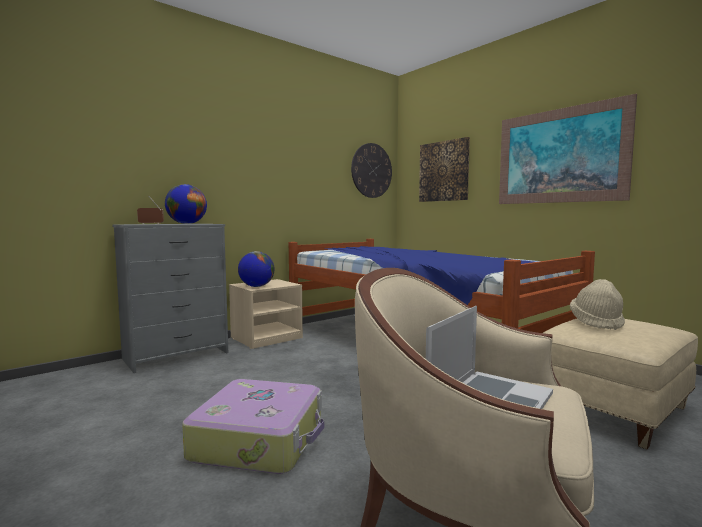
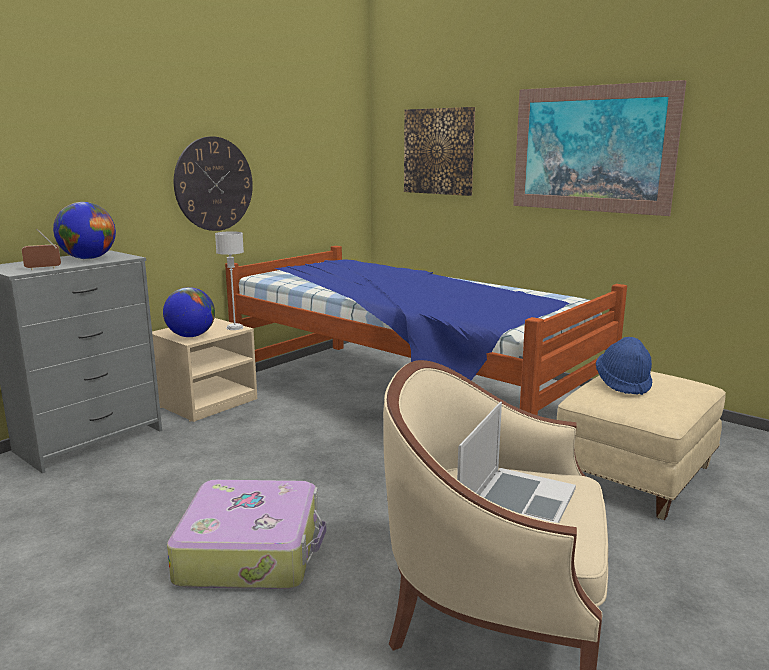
camera: 10 degrees left, 10 degrees up
wall clock [351,143,392,198] -> wall clock moved to [174,136,253,231]
beige hat [570,279,625,330] -> blue hat [596,337,652,395]
none -> grey table lamp [215,231,244,330]

